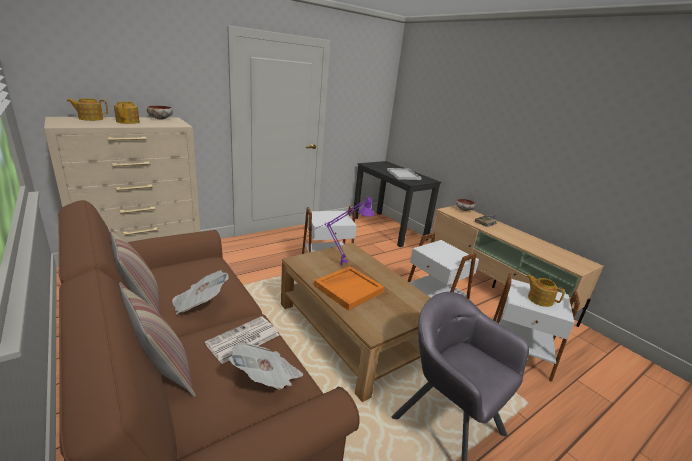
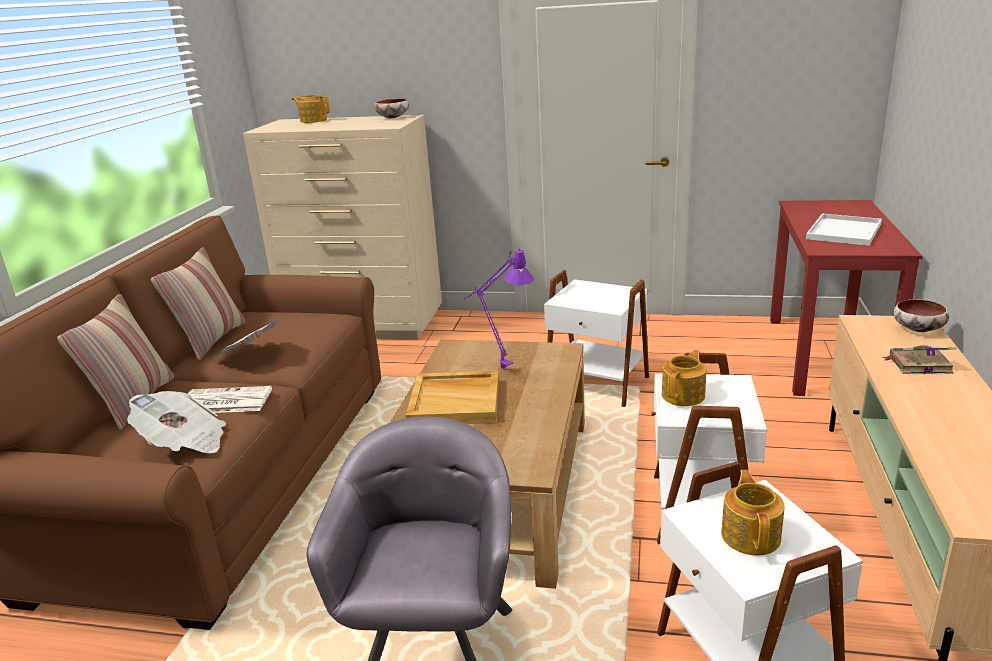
camera: 50 degrees right, 0 degrees up
teapot [114,101,140,124] -> teapot moved to [662,350,707,406]
orange tray [314,266,384,311] -> beige tray [405,371,499,424]
black desk [352,161,441,247] -> red desk [770,200,923,396]

